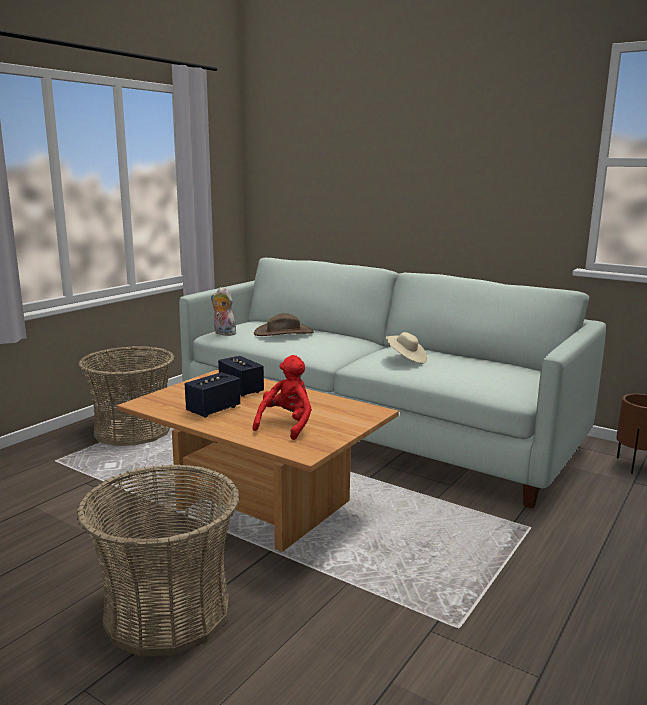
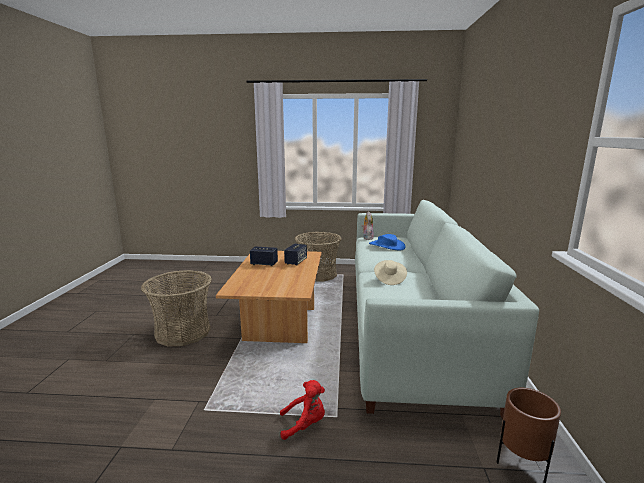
camera: 60 degrees right, 0 degrees up
red plush toy [253,355,312,440] -> red plush toy moved to [280,380,325,440]
brown hat [254,313,314,336] -> blue hat [369,234,406,250]

